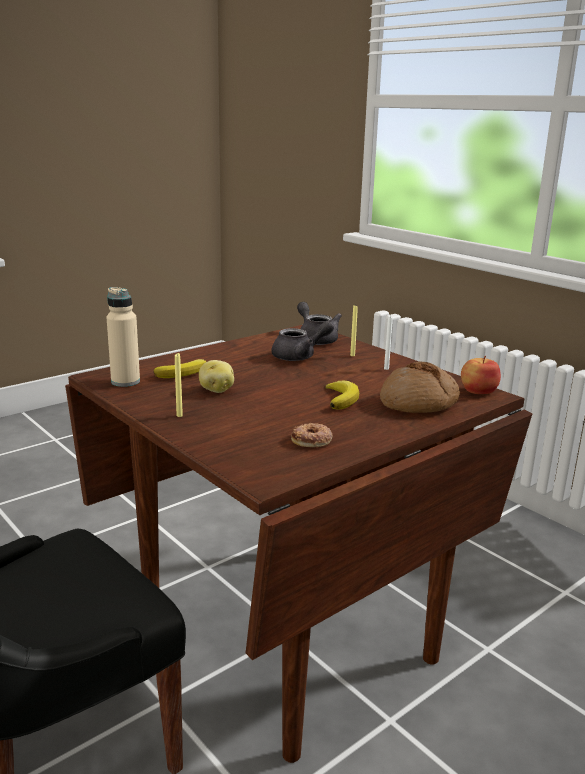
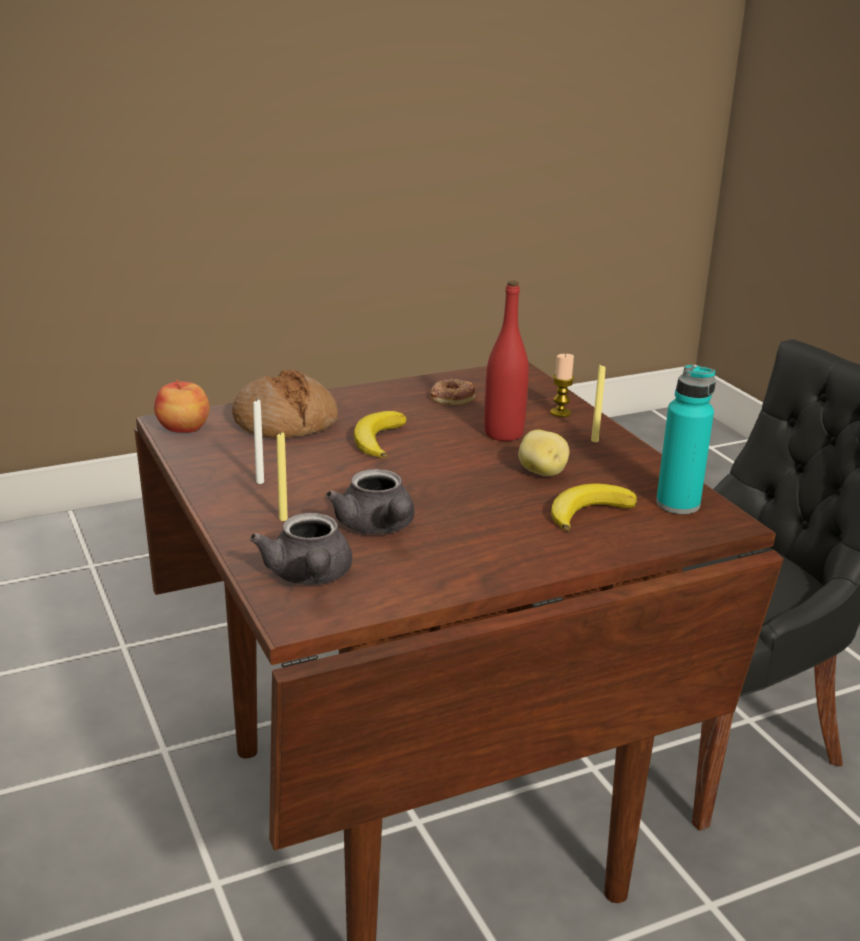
camera: 165 degrees left, 5 degrees up
beige bottle [107,287,140,387] -> turquoise bottle [656,364,716,514]
grey teapot [272,321,334,361] -> grey teapot turned 105 degrees counterclockwise [326,469,415,534]
none -> red bottle [484,281,529,441]
none -> candle [550,354,574,417]

